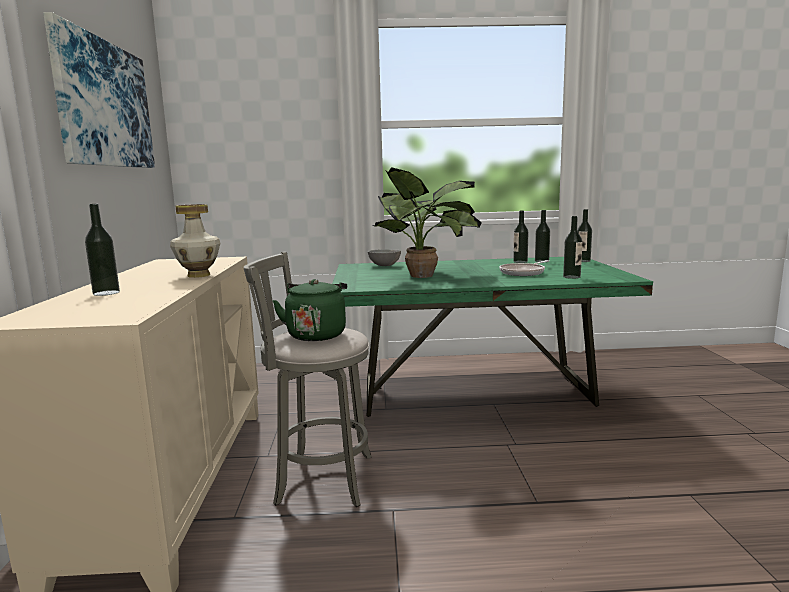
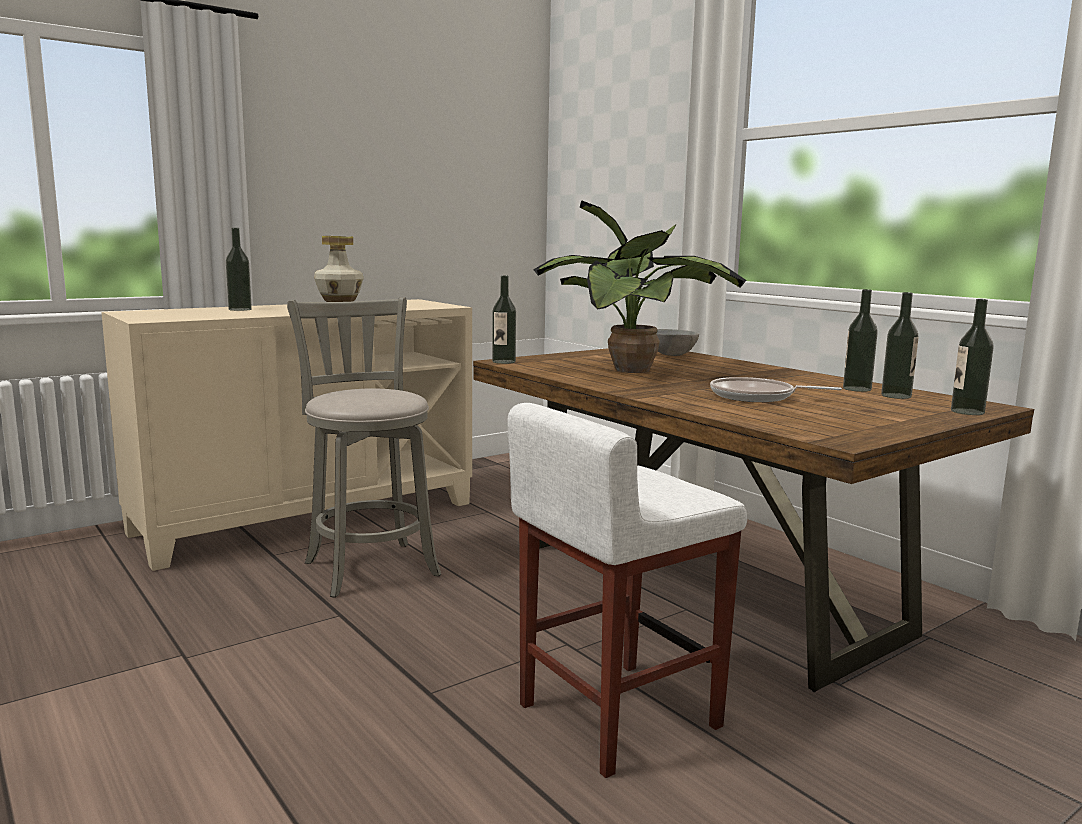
camera: 55 degrees right, 0 degrees up
picture [43,12,155,168] -> none
green kettle [272,279,347,341] -> none
green dining table [332,257,653,417] -> brown dining table [473,348,1034,692]
bottle [563,216,582,279] -> bottle moved to [492,275,516,364]
none -> white stool [508,403,748,778]

